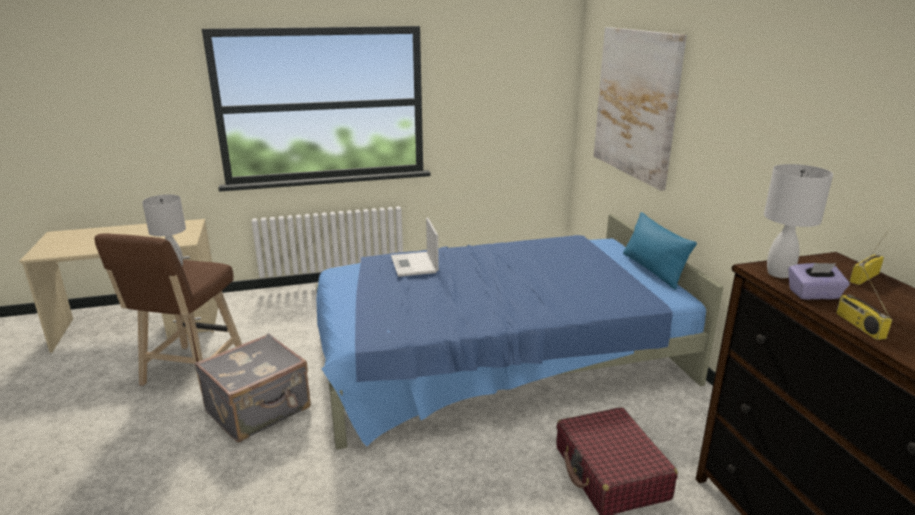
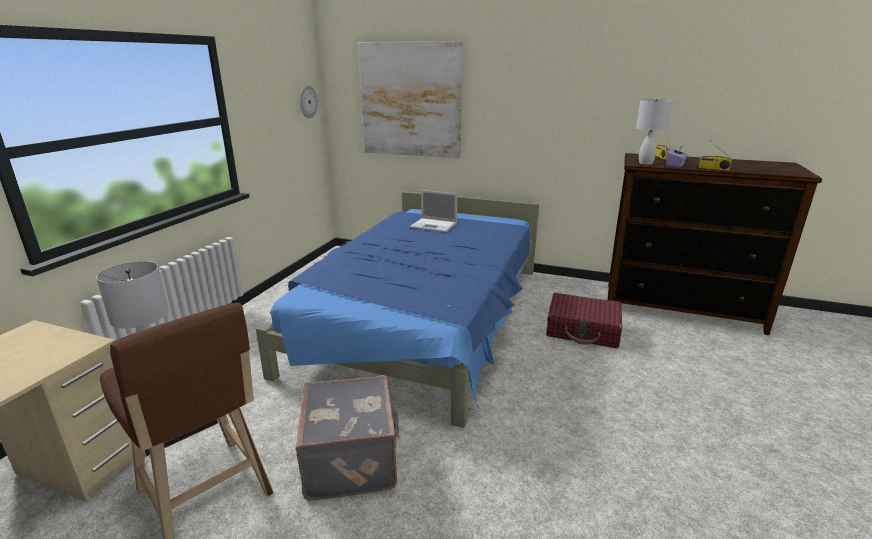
camera: 55 degrees left, 0 degrees up
laptop [391,218,439,277] -> laptop moved to [410,190,457,233]
blue pillow [623,212,697,290] -> none
none -> wall clock [299,85,318,118]

